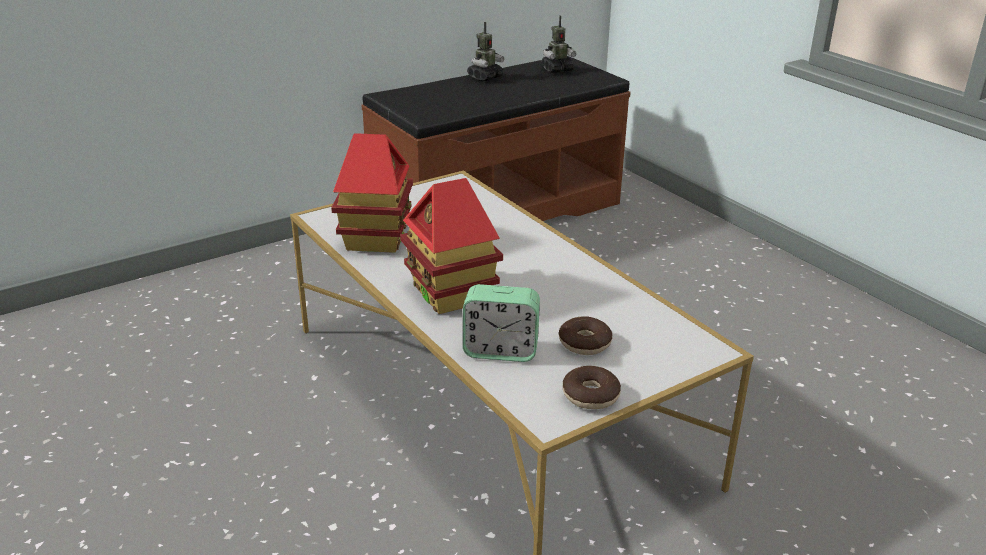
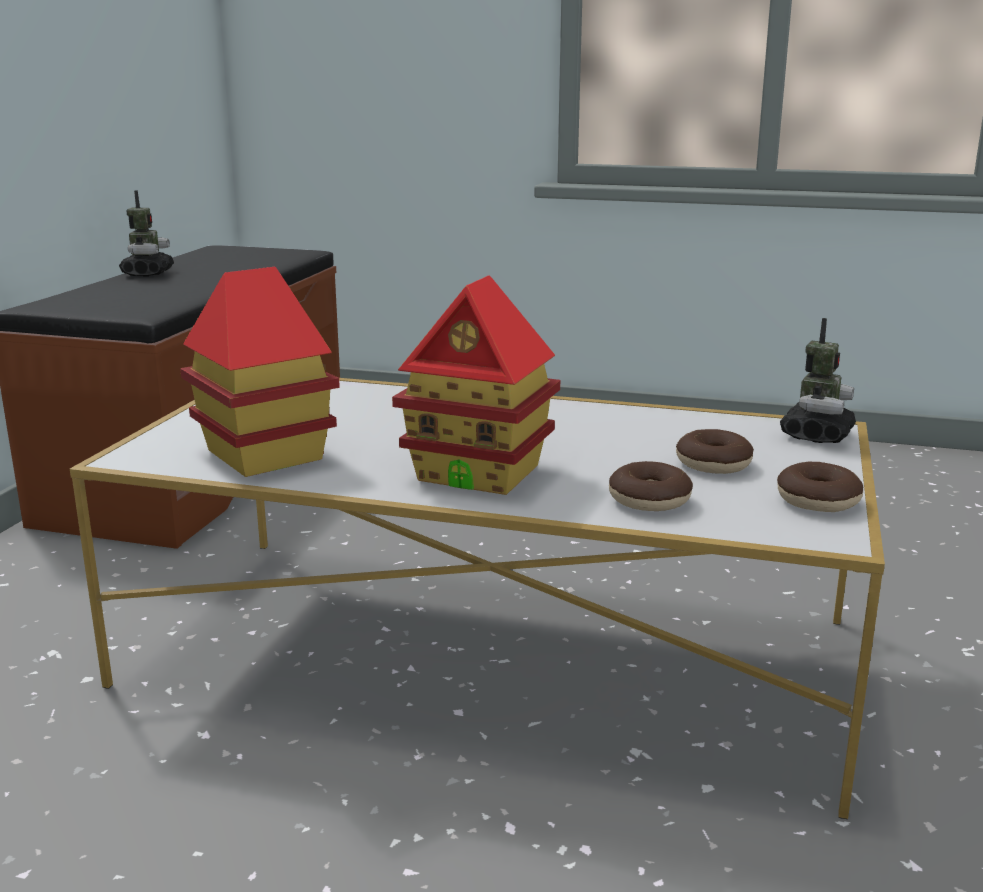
camera: 40 degrees left, 10 degrees down
alarm clock [463,284,540,362] -> donut [609,461,693,511]
toy robot [542,15,576,73] -> toy robot moved to [780,318,856,443]

